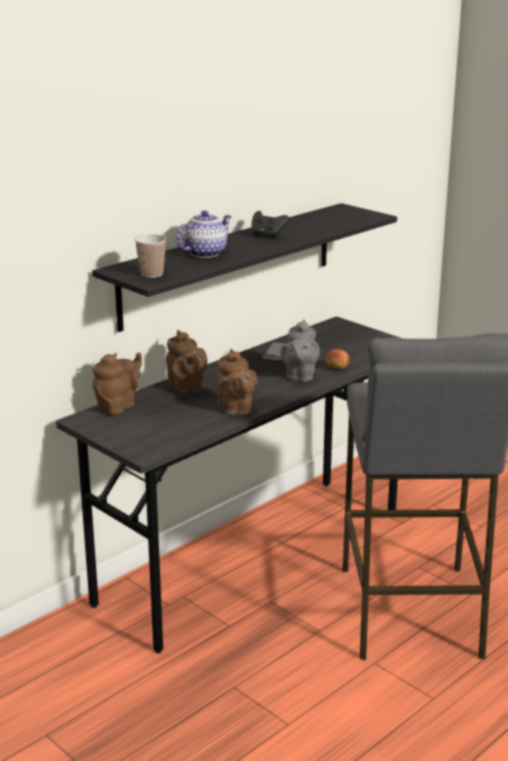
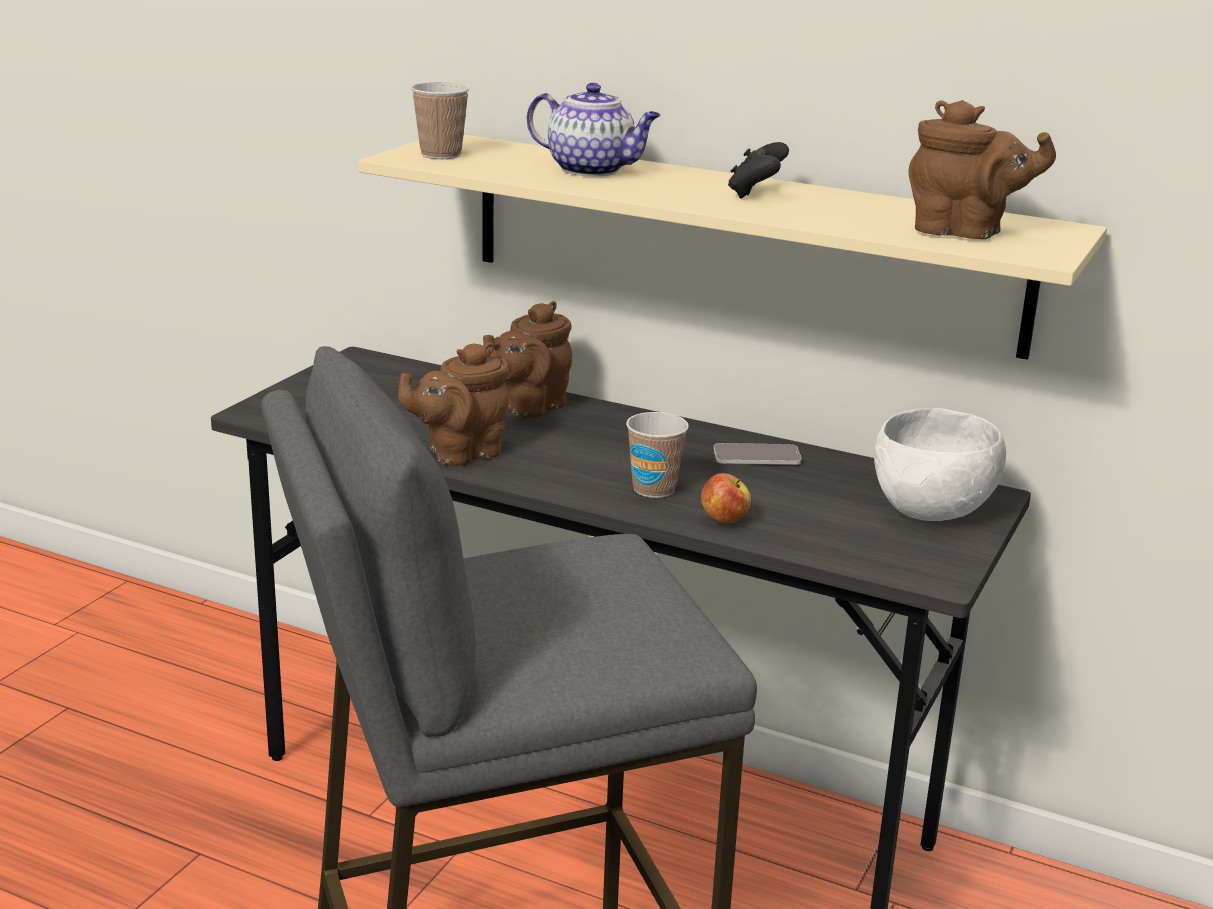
camera: 70 degrees right, 0 degrees up
black shelf [92,203,397,332] -> beige shelf [358,135,1107,360]
brown teapot [92,353,142,415] -> brown teapot moved to [909,100,1056,239]
grey teapot [280,319,320,382] -> cup [626,412,689,498]
none -> white bowl [874,408,1006,521]

